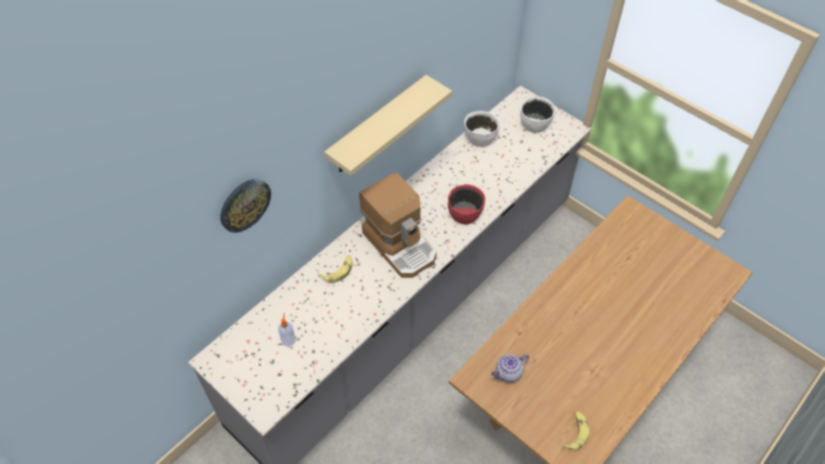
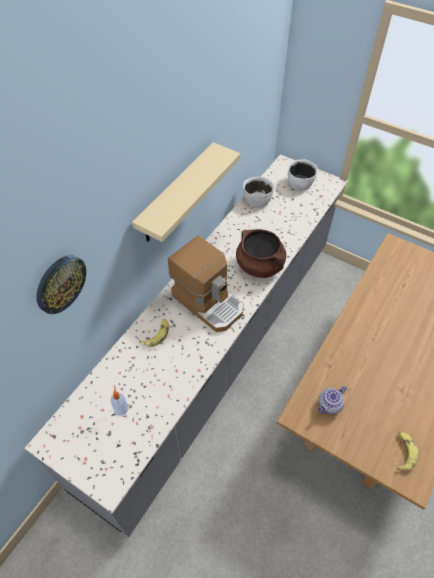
camera: 10 degrees left, 0 degrees up
red bowl [448,184,485,224] -> brown cooking pot [236,229,286,278]

